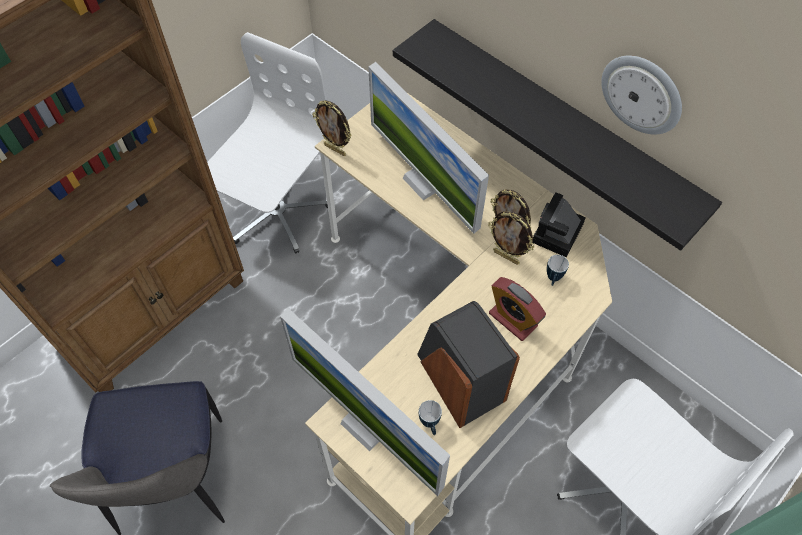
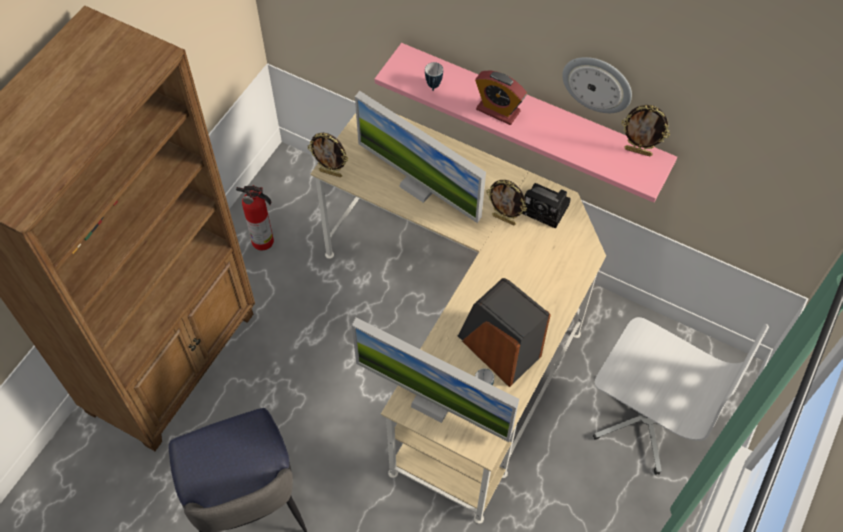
camera: 15 degrees left, 0 degrees up
white office chair [207,32,328,253] -> fire extinguisher [236,185,274,250]
black shelf [393,19,722,251] -> pink shelf [375,43,677,203]
picture frame [488,211,534,265] -> picture frame moved to [621,105,670,156]
alarm clock [489,277,546,341] -> alarm clock moved to [475,71,527,125]
camera [533,192,586,258] -> camera turned 75 degrees counterclockwise [523,183,571,229]
mug [547,255,569,286] -> mug moved to [425,62,443,91]

